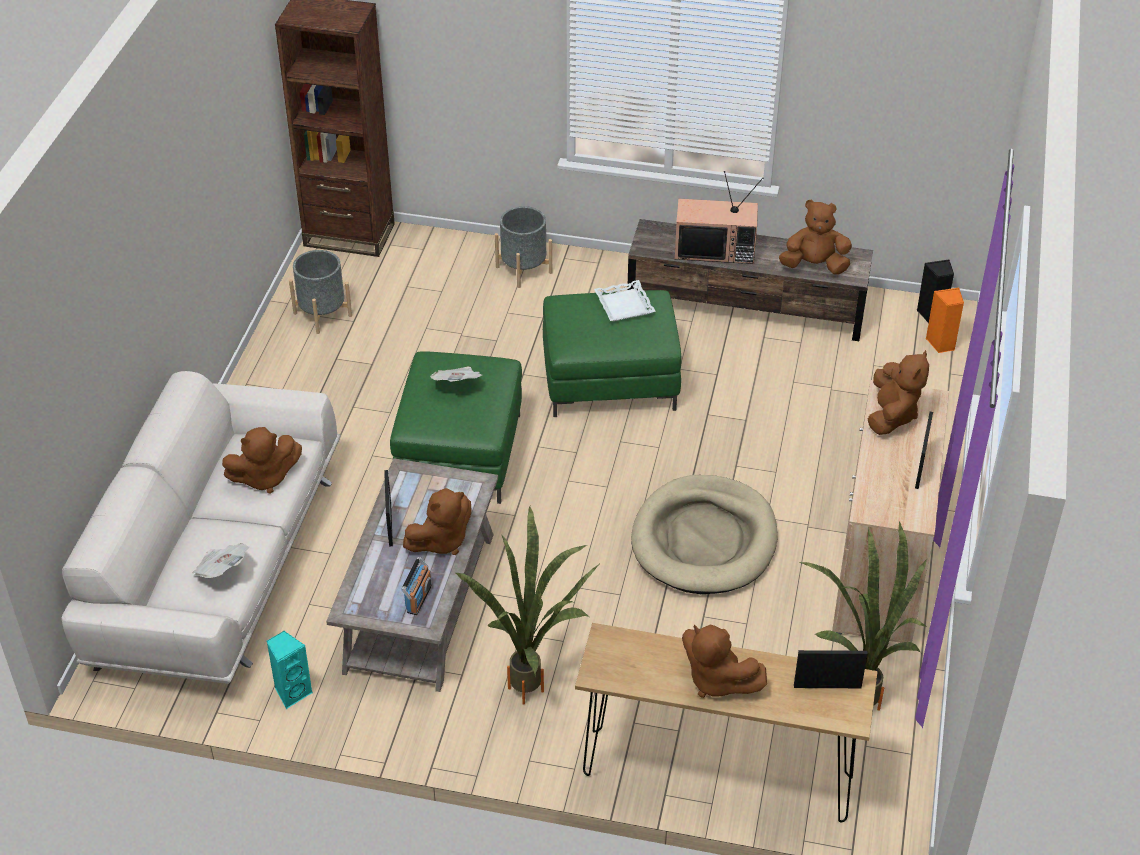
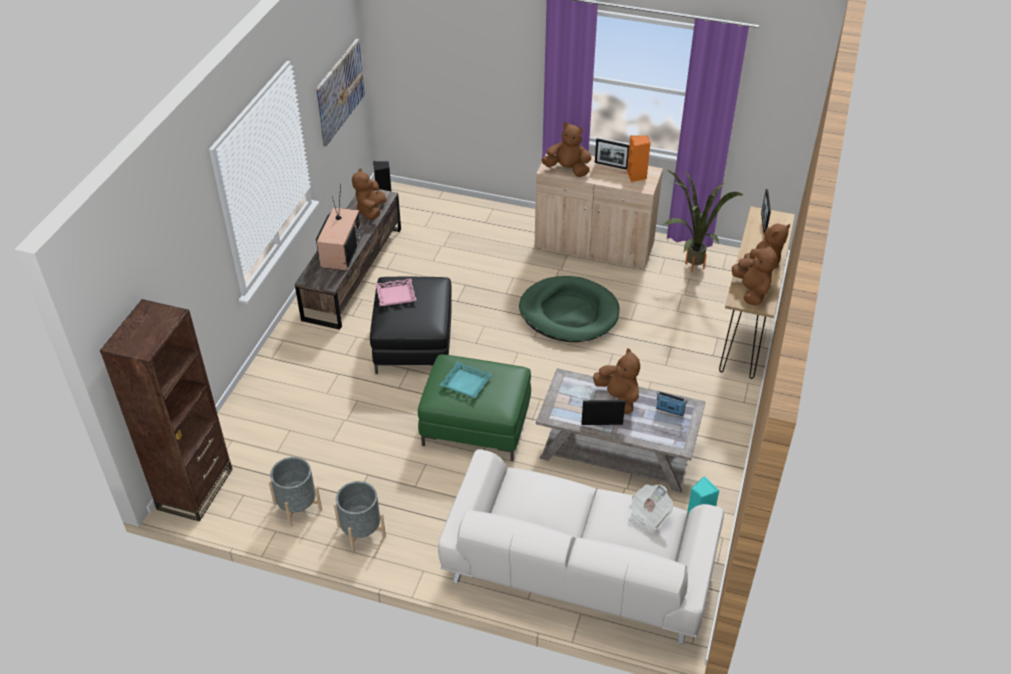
camera: 85 degrees left, 0 degrees up
brown plush toy [222,427,302,494] -> brown plush toy moved to [732,244,777,306]
newspaper [430,367,482,382] -> turquoise tray [440,362,492,398]
potted plant [456,506,599,705] -> none
grey planter [495,206,552,288] -> grey planter moved to [334,481,386,552]
green ottoman [543,290,681,417] -> black ottoman [370,277,452,374]
white tray [594,280,656,321] -> pink tray [375,278,416,306]
beige dog bed [631,475,778,594] -> green dog bed [519,276,620,342]
orange speaker [926,288,964,353] -> orange speaker moved to [627,135,651,182]
none -> picture [316,39,365,146]

